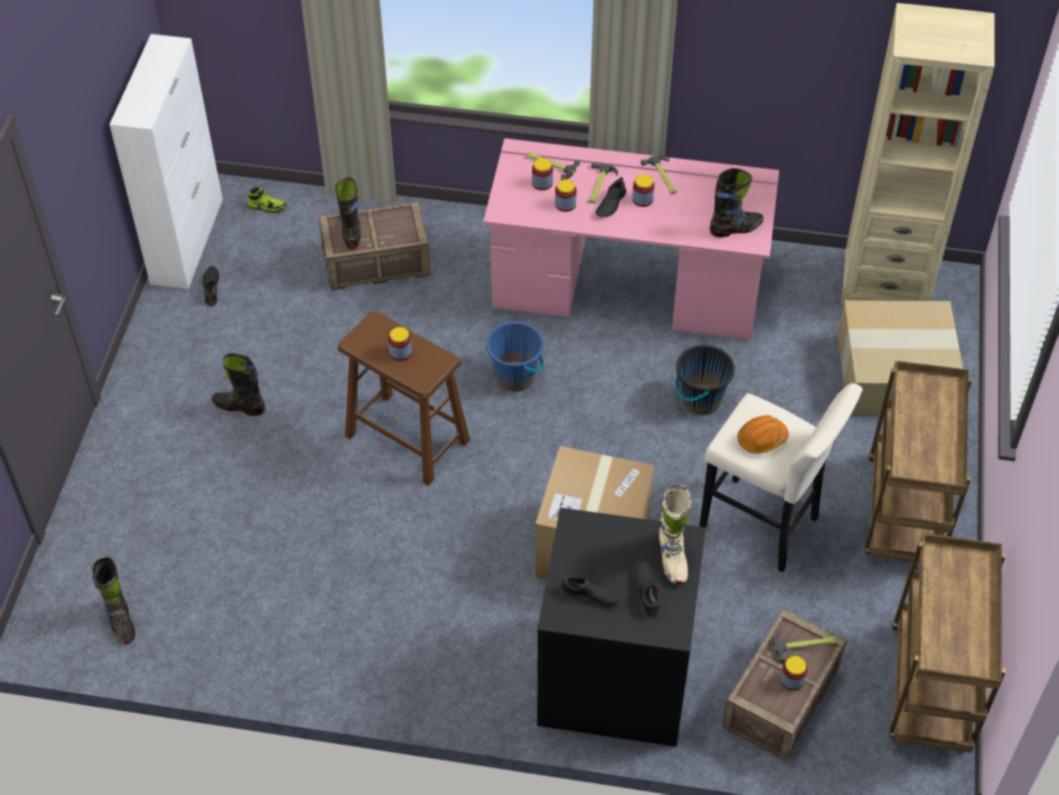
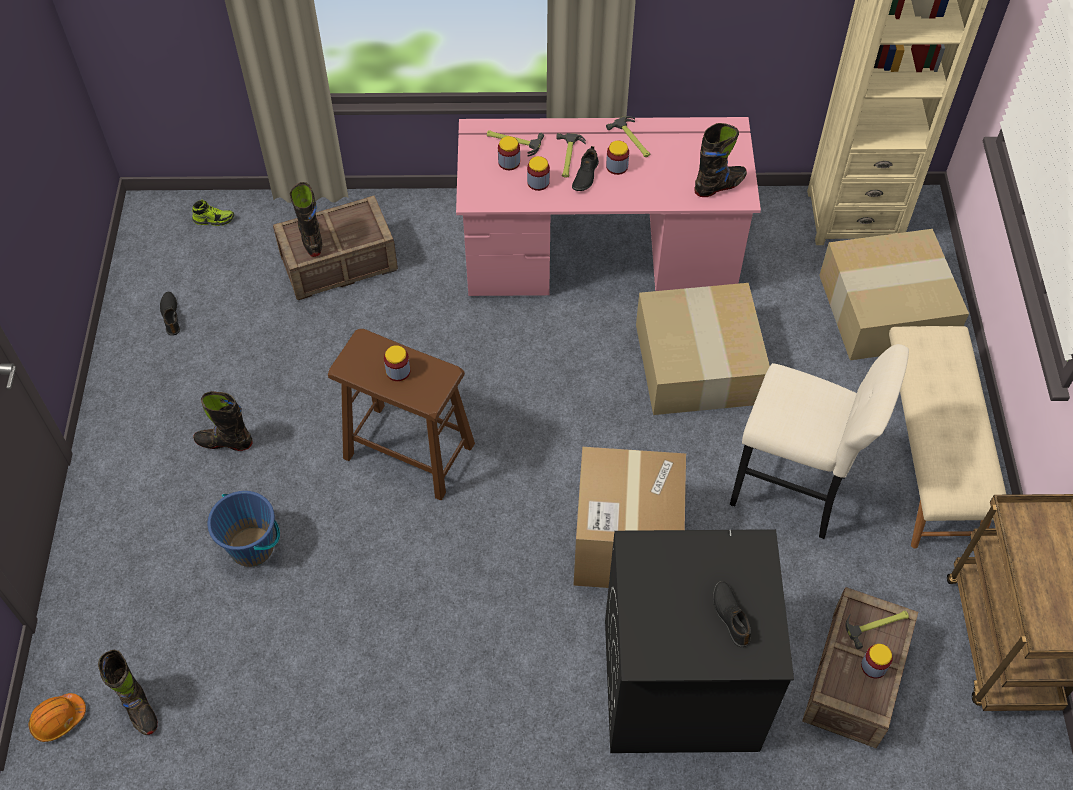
camera: 10 degrees left, 5 degrees up
white cabinet [109,34,223,289] -> none
blue bucket [486,322,544,392] -> blue bucket moved to [208,491,280,567]
black shoe [561,575,622,607] -> none
beige boot [659,485,691,585] -> none
black bucket [675,343,735,415] -> cardboard box [636,283,770,415]
orange hard hat [737,415,789,454] -> orange hard hat moved to [29,693,86,742]
brown cart [865,361,972,562] -> beige bench [889,326,1007,548]

